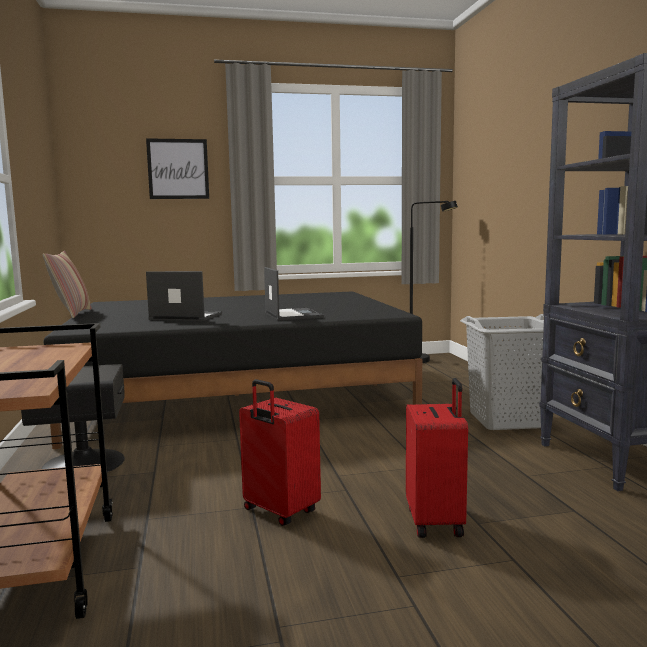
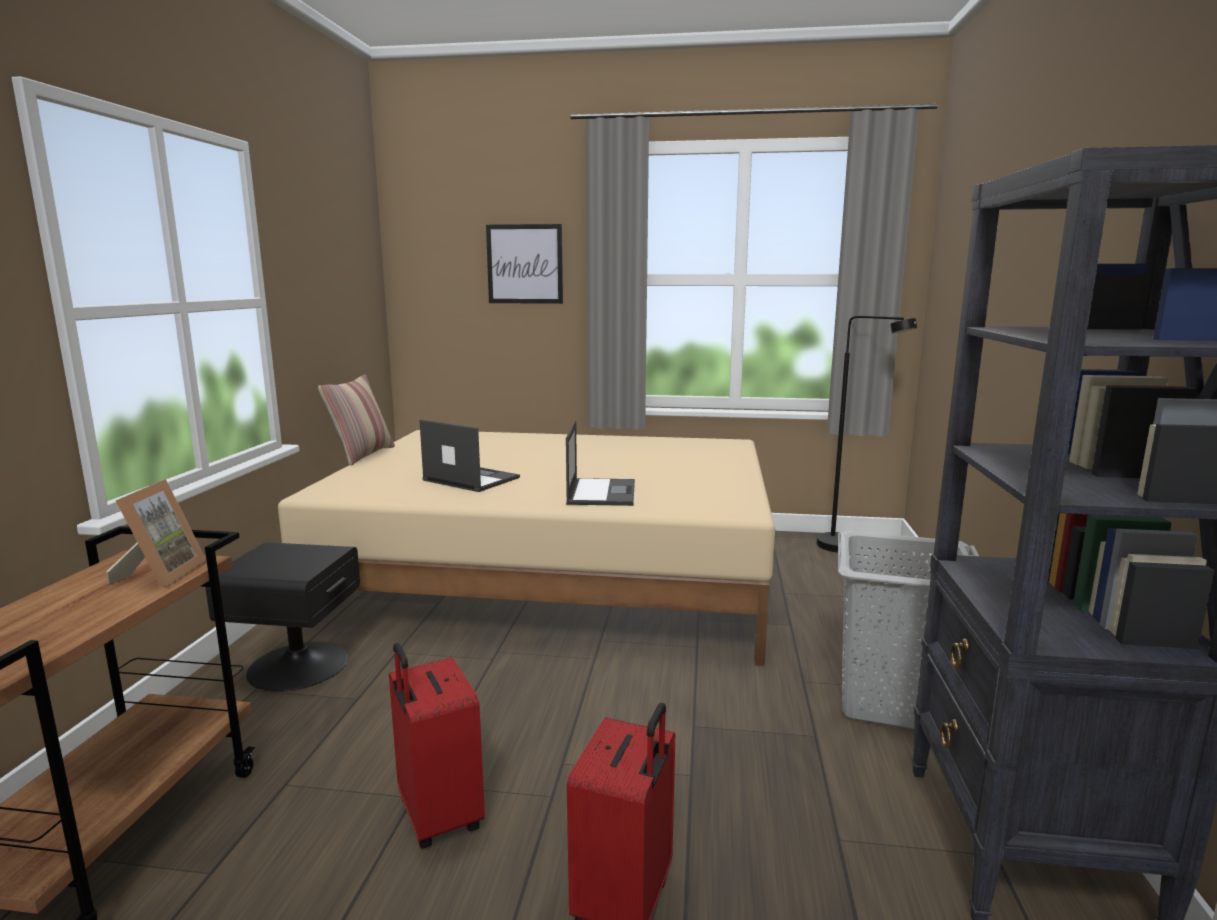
camera: 20 degrees right, 5 degrees up
black bed [43,291,422,449] -> beige bed [278,430,775,666]
none -> picture frame [106,479,206,588]

